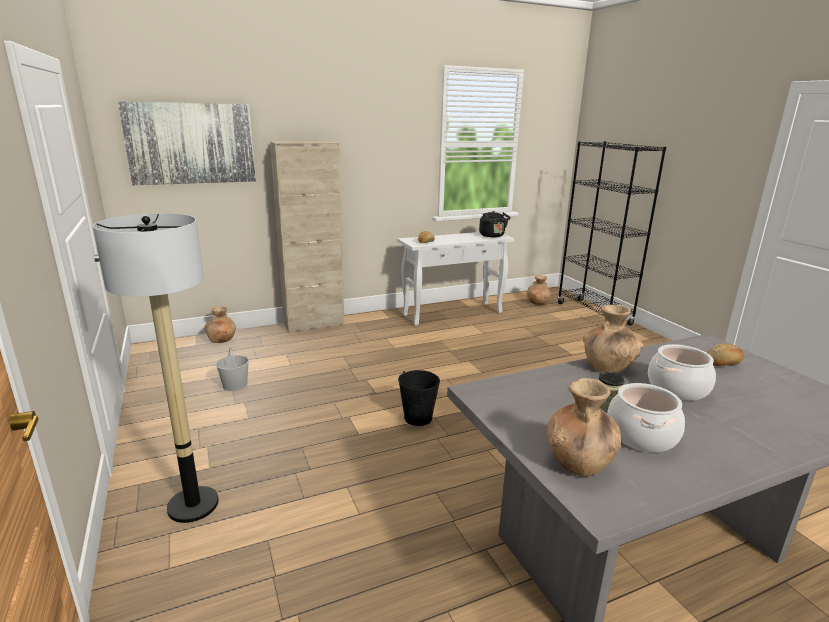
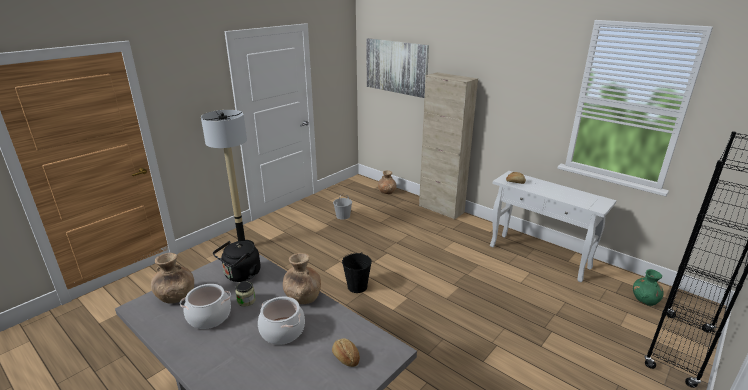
camera: 65 degrees right, 5 degrees up
black kettle [479,211,511,237] -> black kettle moved to [213,241,261,282]
brown vase [527,275,551,305] -> green vase [633,269,664,306]

